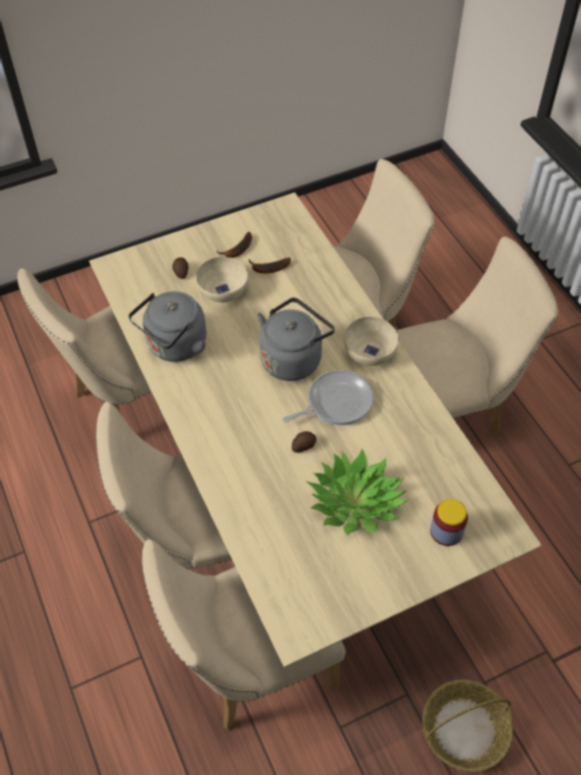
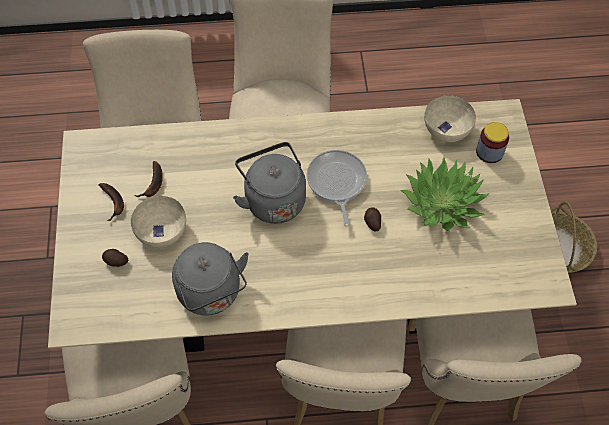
camera: 70 degrees left, 5 degrees up
beige bowl [344,317,399,366] -> beige bowl moved to [424,96,476,142]

